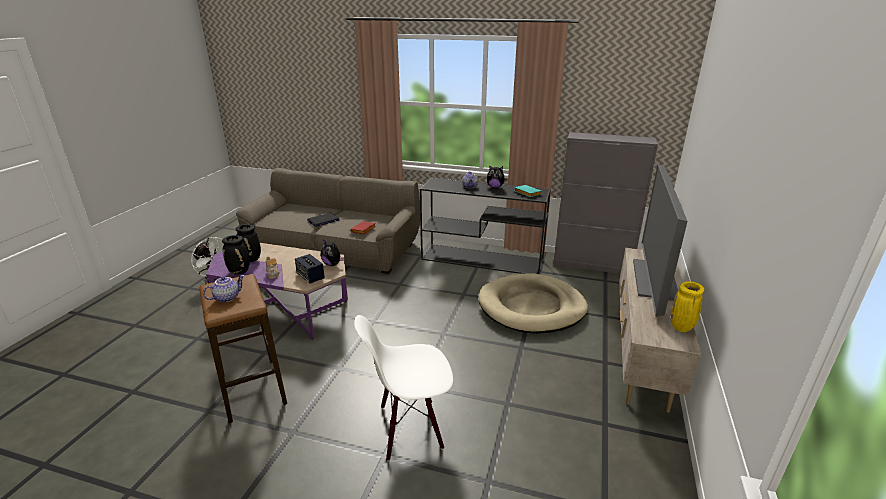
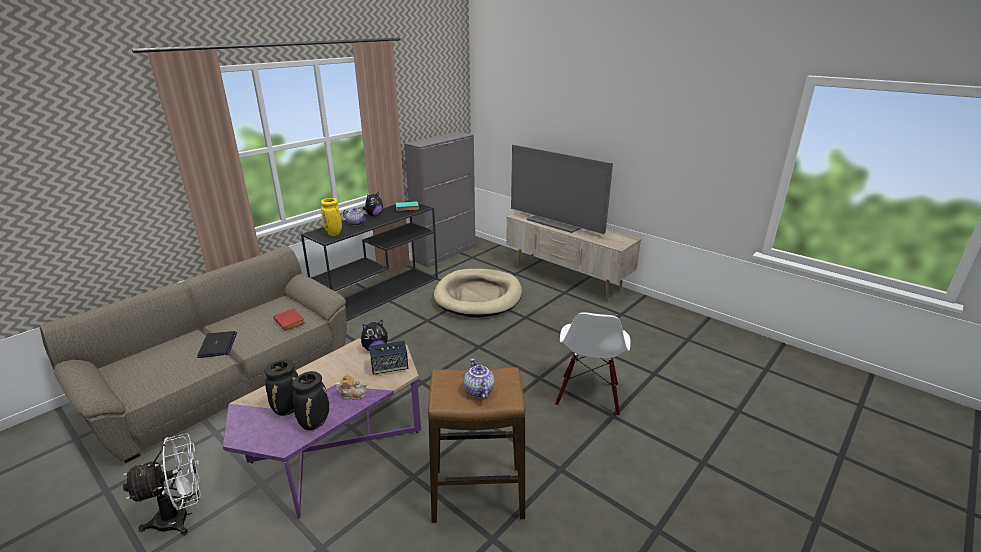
camera: 65 degrees left, 0 degrees up
yellow vase [671,281,704,333] -> yellow vase moved to [321,198,342,236]

